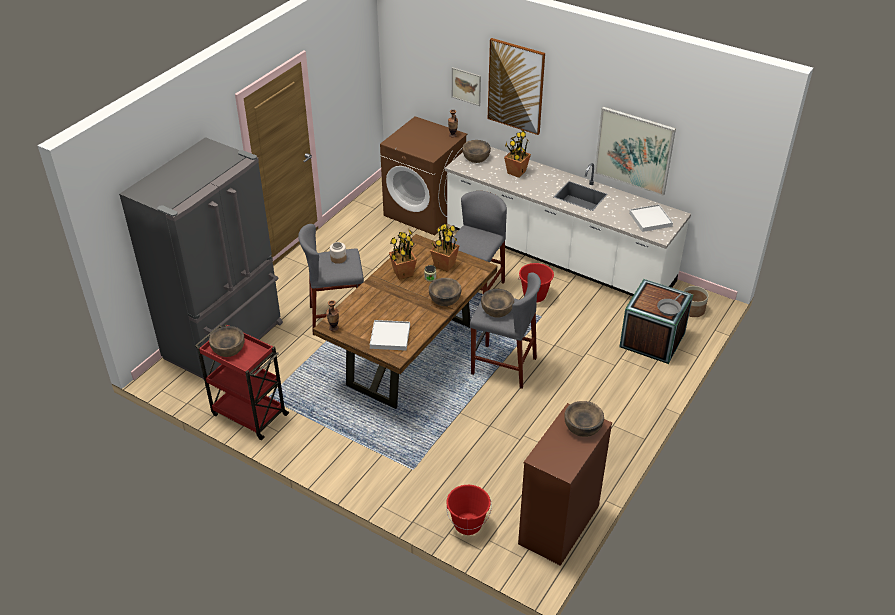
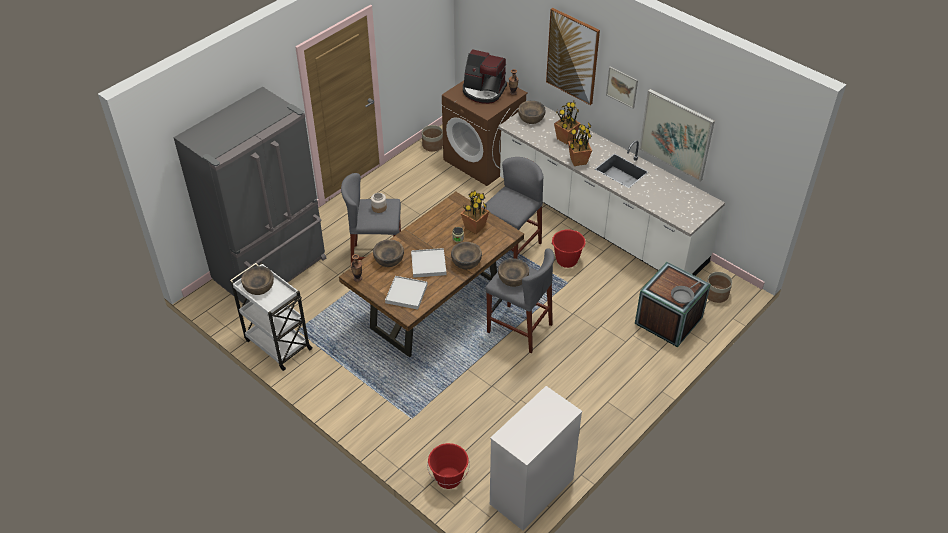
camera: 10 degrees right, 5 degrees up
red cart [195,324,290,440] -> white cart [230,262,313,371]
potted plant [389,229,417,280] -> potted plant moved to [568,122,592,166]
picture [452,67,481,106] -> picture moved to [606,67,638,109]
brown dresser [518,403,612,566] -> white dresser [490,386,582,530]
brown bowl [564,401,604,437] -> brown bowl moved to [373,239,404,267]
white tray [629,204,673,232] -> white tray moved to [411,248,446,278]
none -> planter [422,125,443,152]
none -> coffee machine [463,49,507,104]

